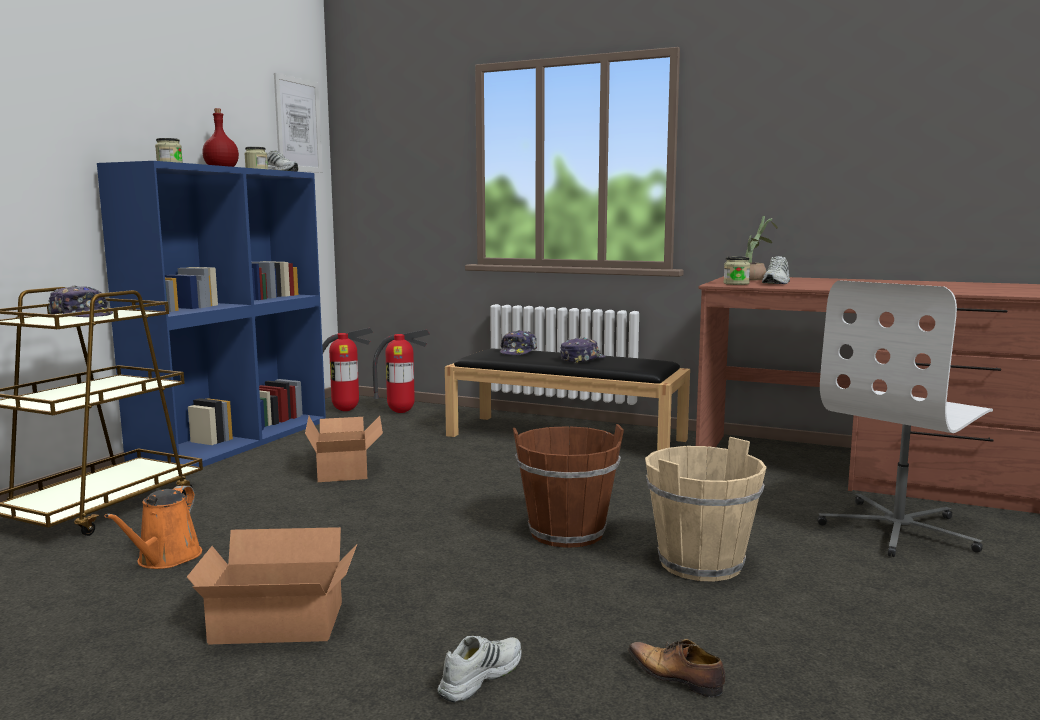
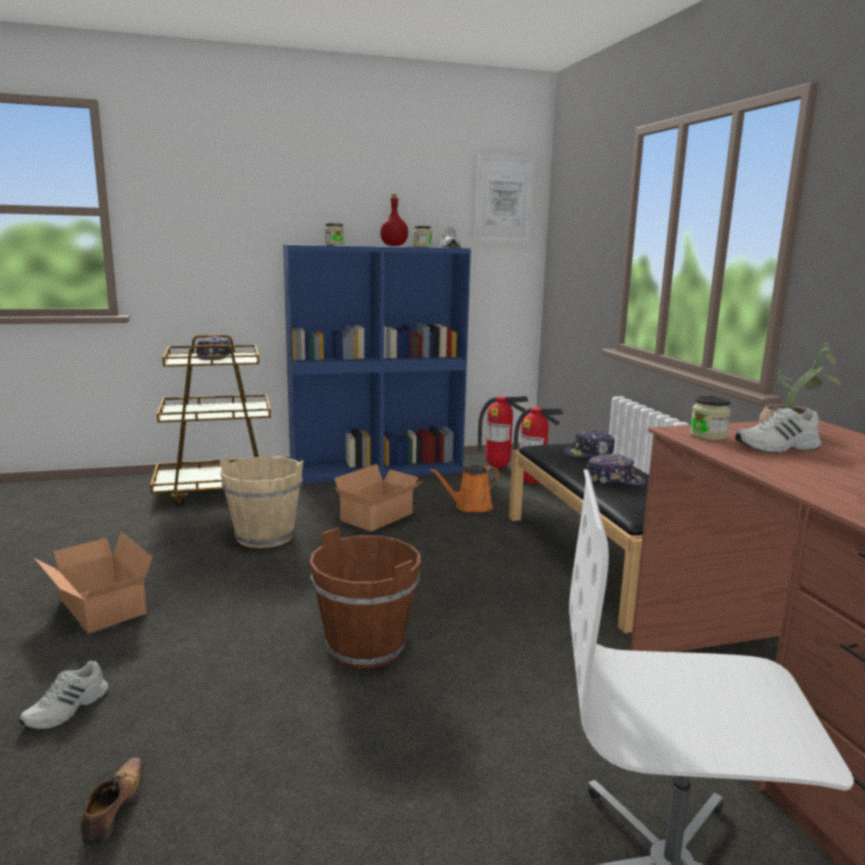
camera: 50 degrees right, 5 degrees up
orange watering can [104,486,202,569] -> orange watering can moved to [429,465,500,512]
white shoe [438,636,522,702] -> white shoe turned 120 degrees clockwise [19,661,108,730]
beige bucket [645,437,767,582] -> beige bucket moved to [219,455,303,548]

